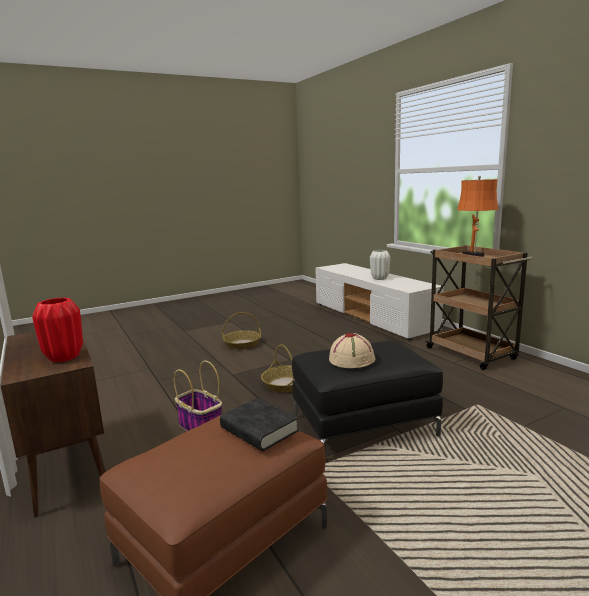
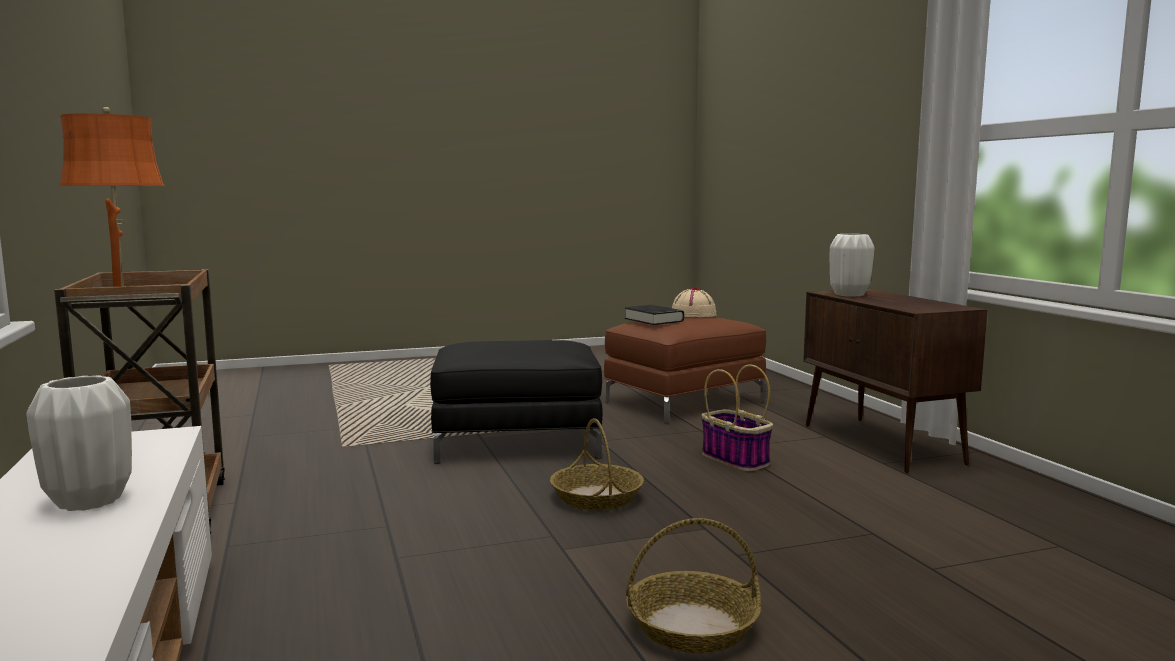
camera: 170 degrees left, 5 degrees down
red vase [32,297,83,362] -> white vase [830,234,874,297]
beige hat [329,333,375,368] -> beige hat moved to [672,288,717,317]

